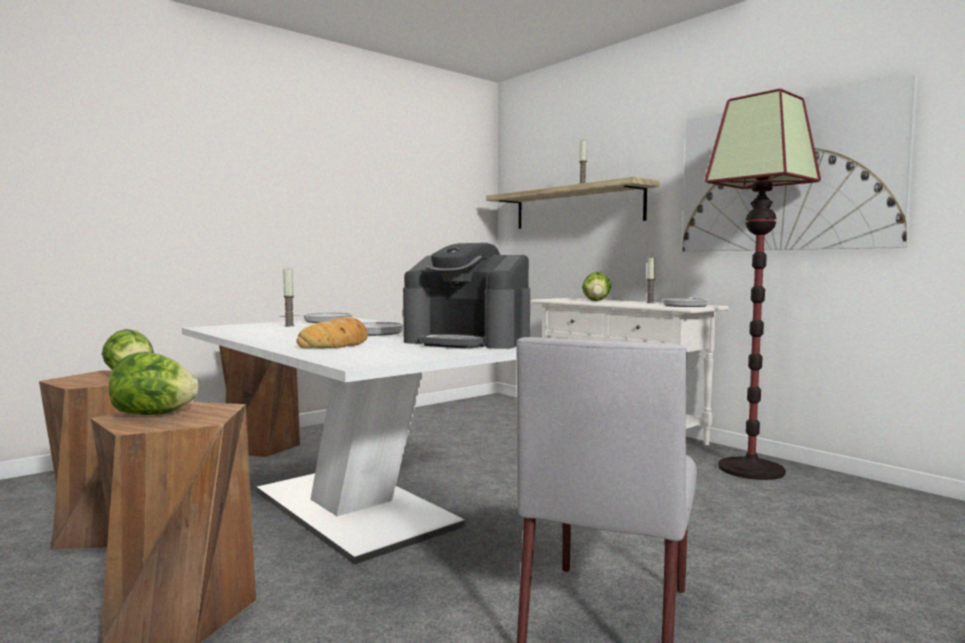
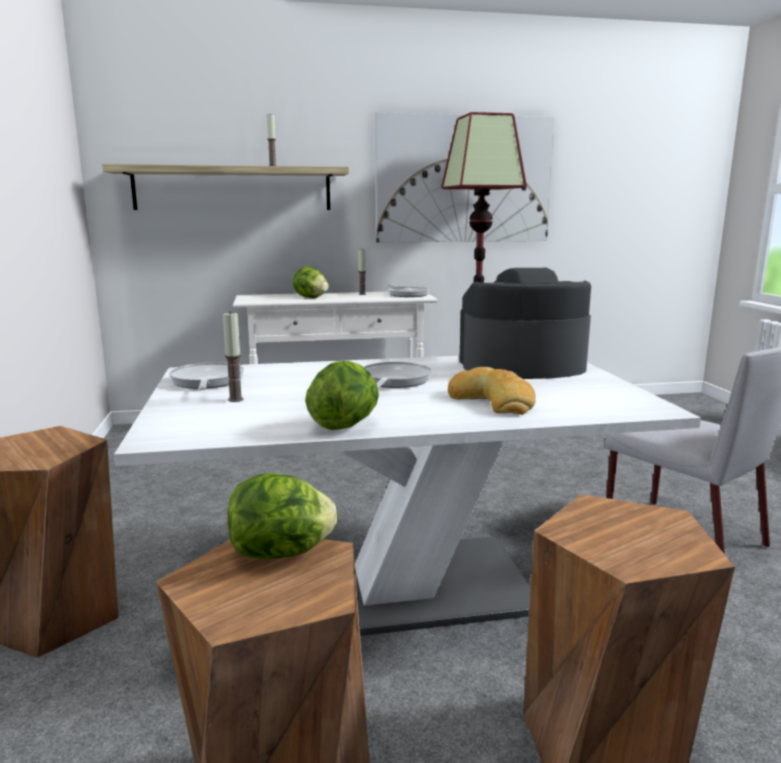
camera: 60 degrees left, 10 degrees up
lettuce [109,352,199,415] -> lettuce moved to [305,361,379,430]
coffee machine [403,243,530,349] -> coffee machine turned 150 degrees counterclockwise [459,268,591,379]

